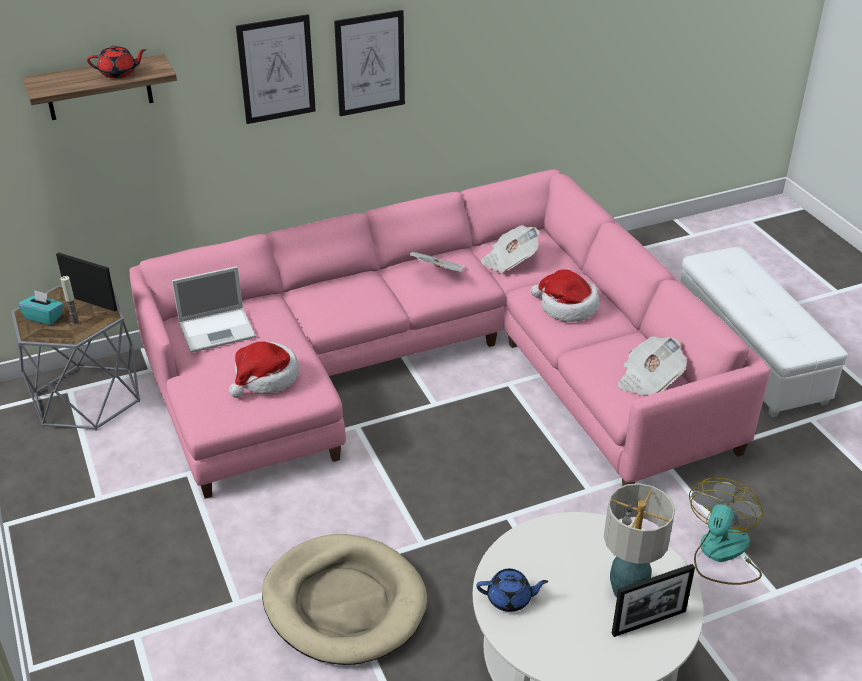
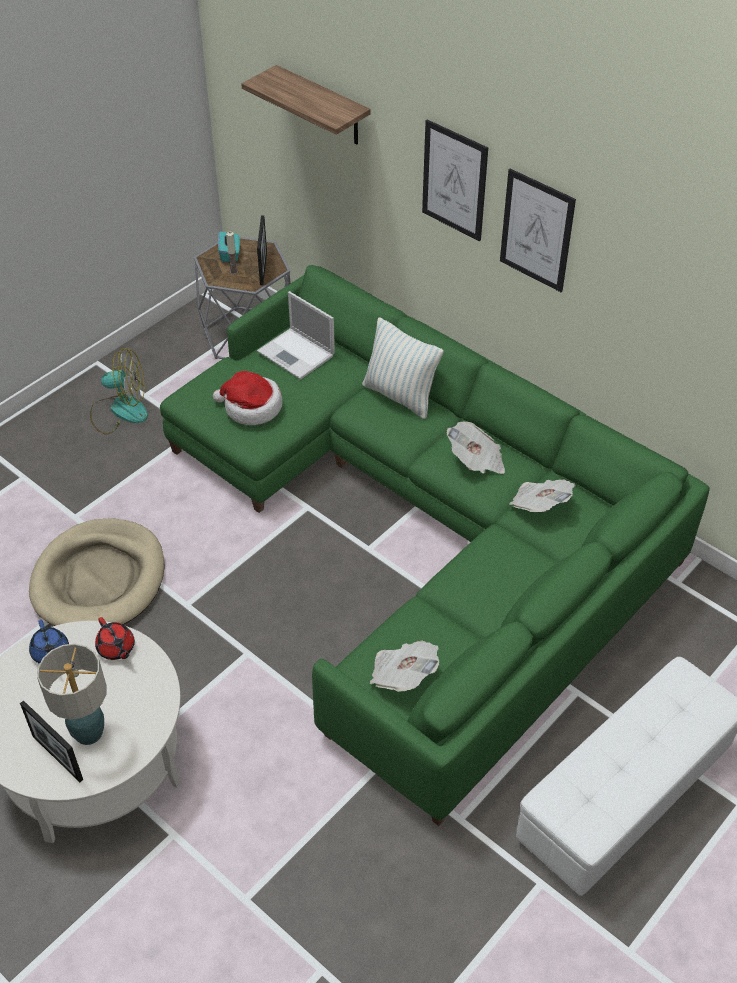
camera: 65 degrees right, 10 degrees up
red teapot [87,45,147,78] -> red teapot moved to [95,617,135,660]
pink sofa [129,169,770,499] -> green sofa [160,265,710,826]
hat [531,269,599,322] -> none
fan [689,478,763,585] -> fan moved to [90,348,148,434]
none -> pillow [362,317,444,419]

